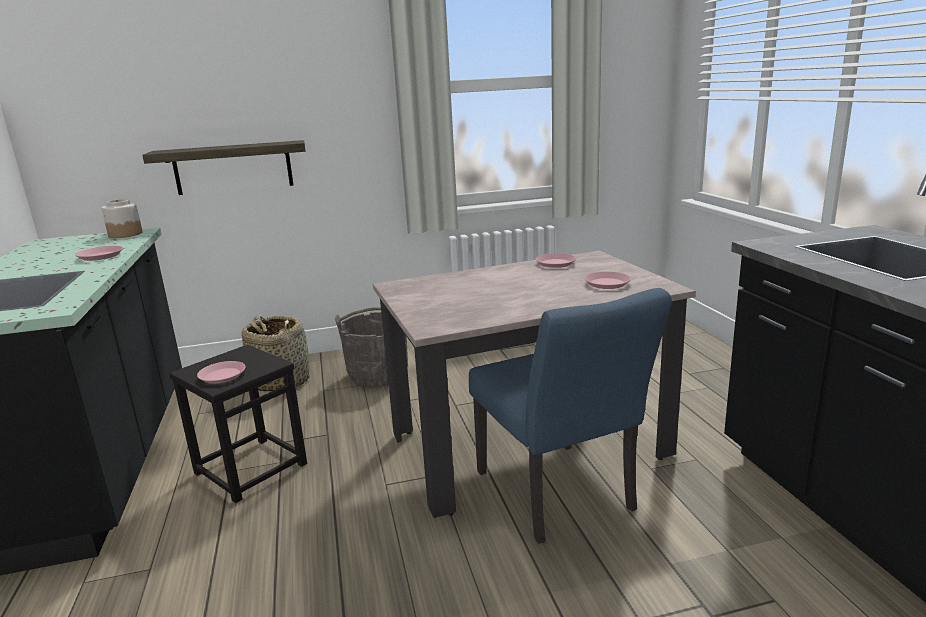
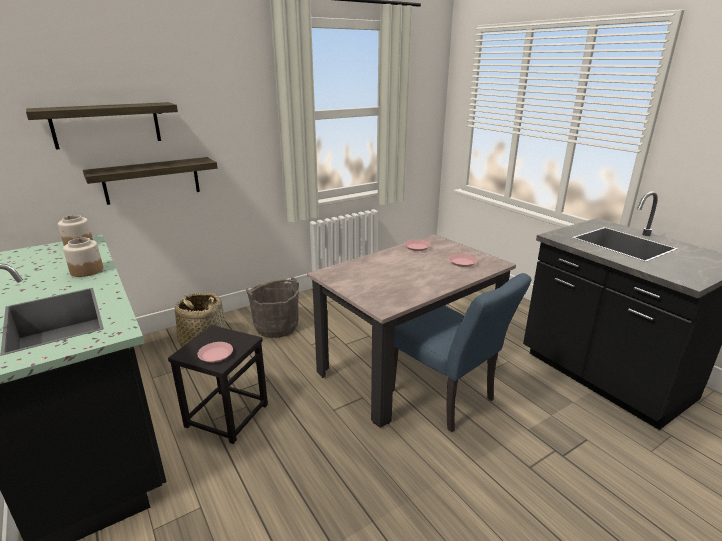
camera: 20 degrees left, 5 degrees up
pink plate [75,246,123,261] -> jar [63,238,103,277]
none -> shelf [26,102,178,149]

